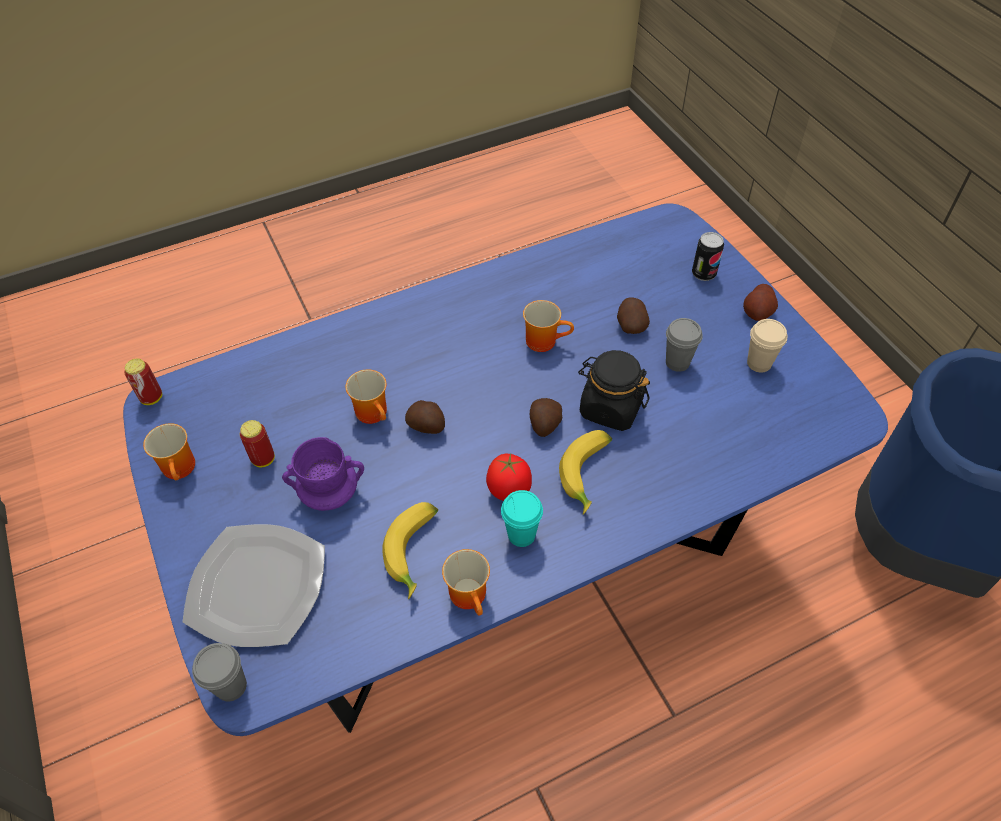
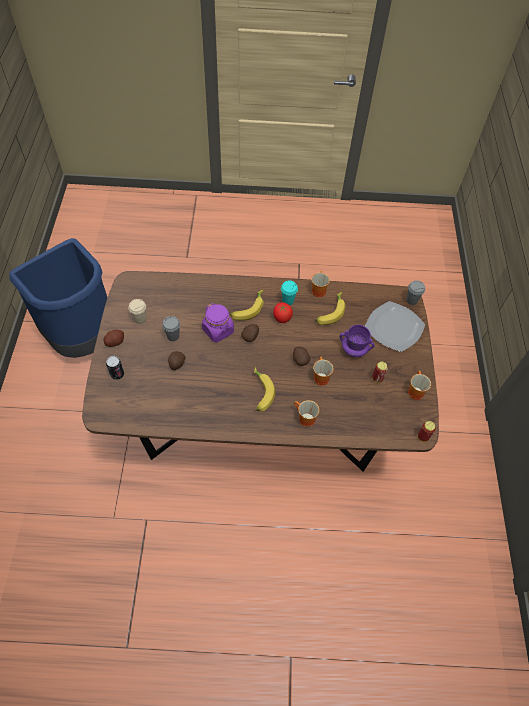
camera: 155 degrees left, 5 degrees up
blue dining table [123,203,888,736] -> brown dining table [82,271,439,472]
mug [523,300,574,352] -> mug moved to [294,400,319,427]
black jar [578,350,650,431] -> purple jar [202,303,234,342]
none -> banana [254,367,275,412]

